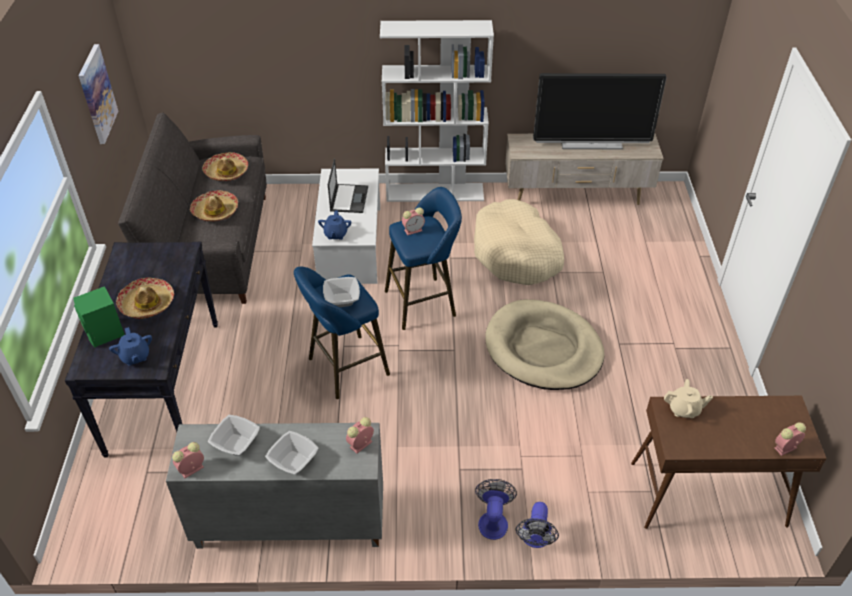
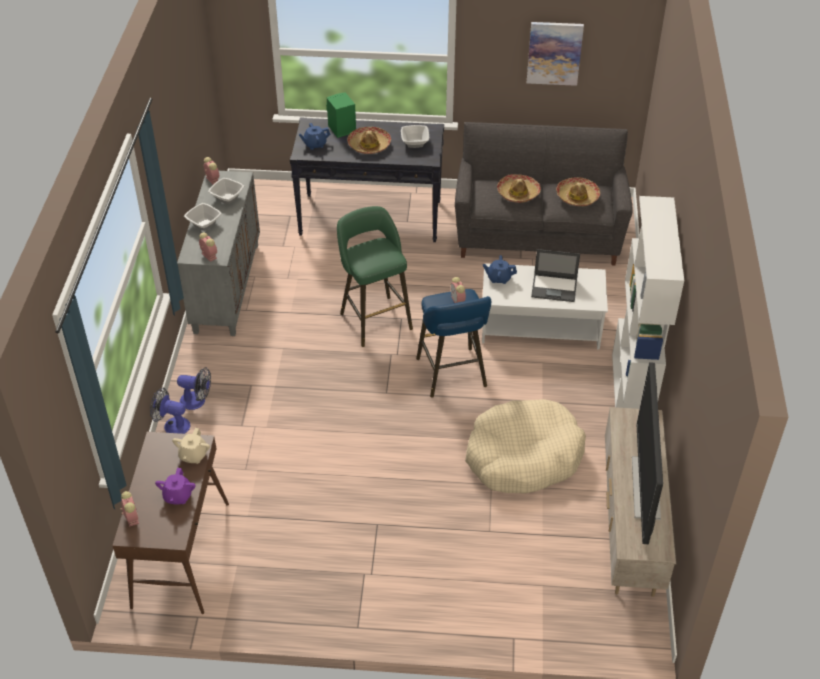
camera: 95 degrees right, 0 degrees up
blue stool [294,266,390,399] -> green stool [337,206,413,347]
bowl [323,277,360,307] -> bowl moved to [401,125,429,148]
beige dog bed [485,299,605,390] -> none
none -> purple teapot [155,468,196,504]

